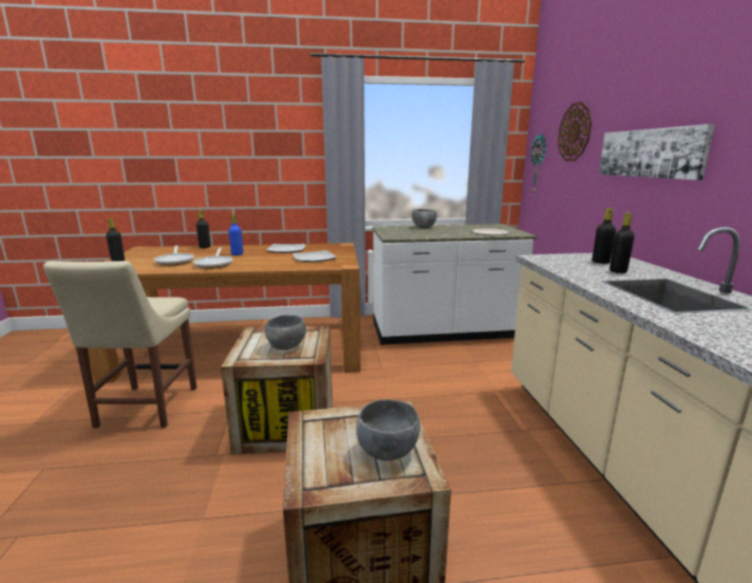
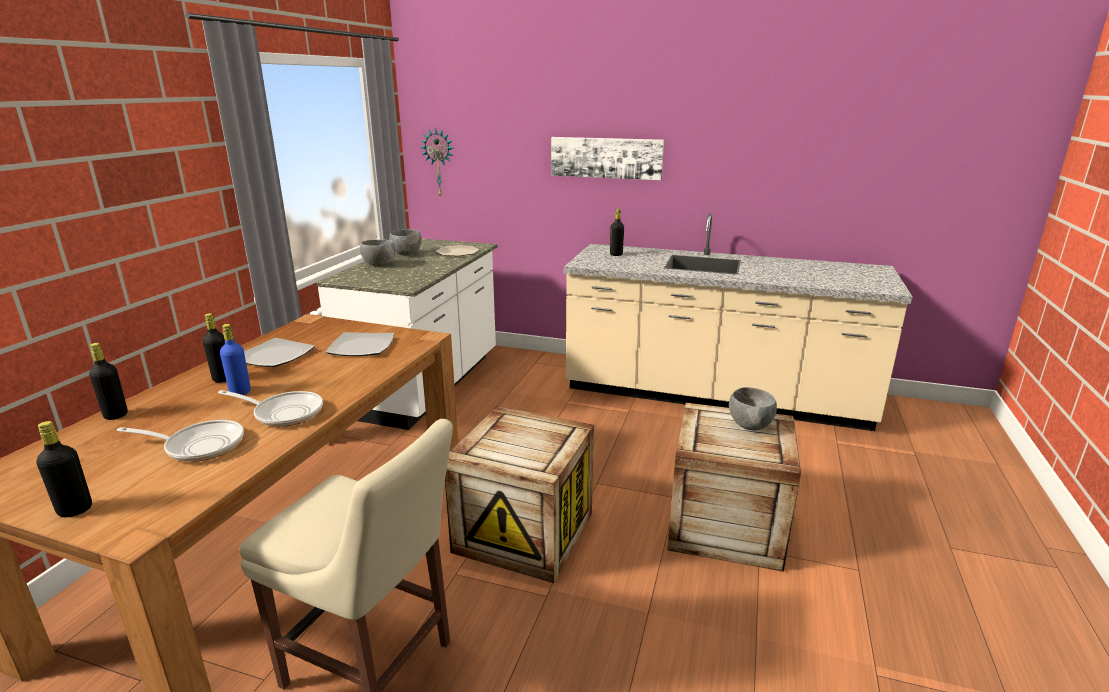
camera: 65 degrees left, 5 degrees up
grey bowl [265,315,306,350] -> grey bowl moved to [389,229,422,256]
wall clock [558,102,592,161] -> none
black bottle [610,213,634,273] -> black bottle moved to [203,313,226,383]

